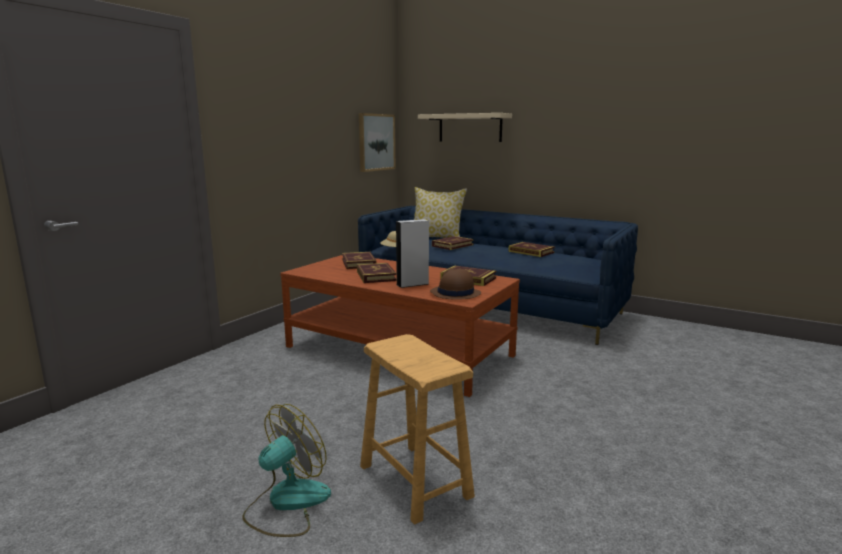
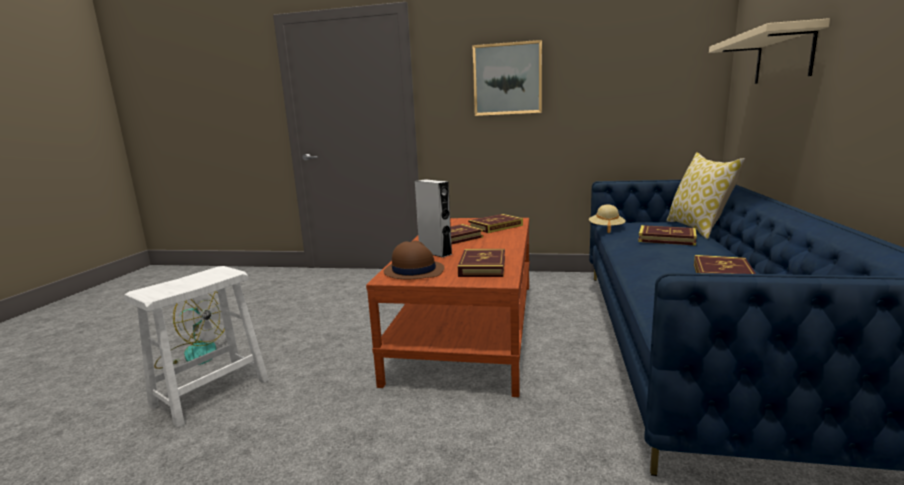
camera: 70 degrees right, 0 degrees up
picture [359,113,395,172] -> picture moved to [472,40,542,116]
brown stool [360,334,475,525] -> white stool [124,266,269,428]

